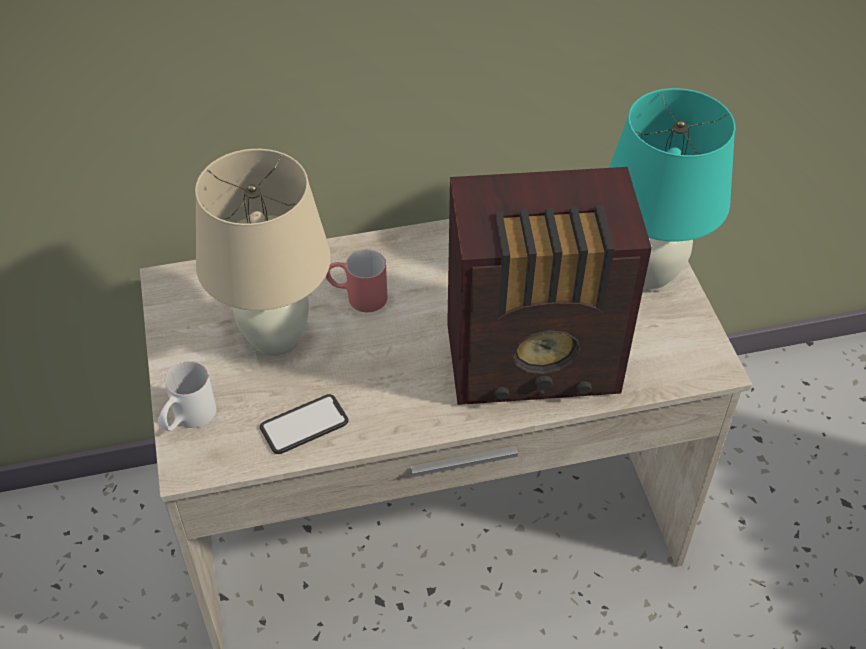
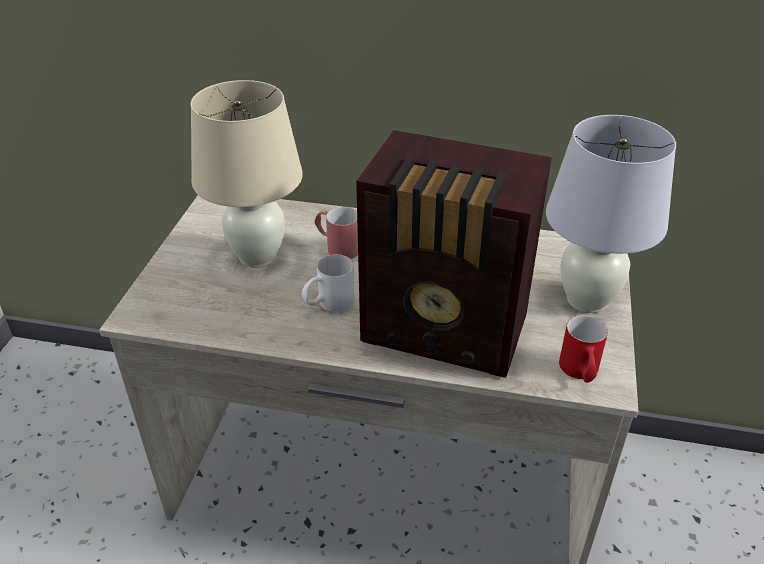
camera: 25 degrees right, 10 degrees down
white mug [158,361,216,431] -> white mug moved to [302,254,355,312]
phone [260,394,349,454] -> none
turquoise table lamp [609,88,735,291] -> white table lamp [546,115,676,313]
none -> red mug [559,315,608,383]

